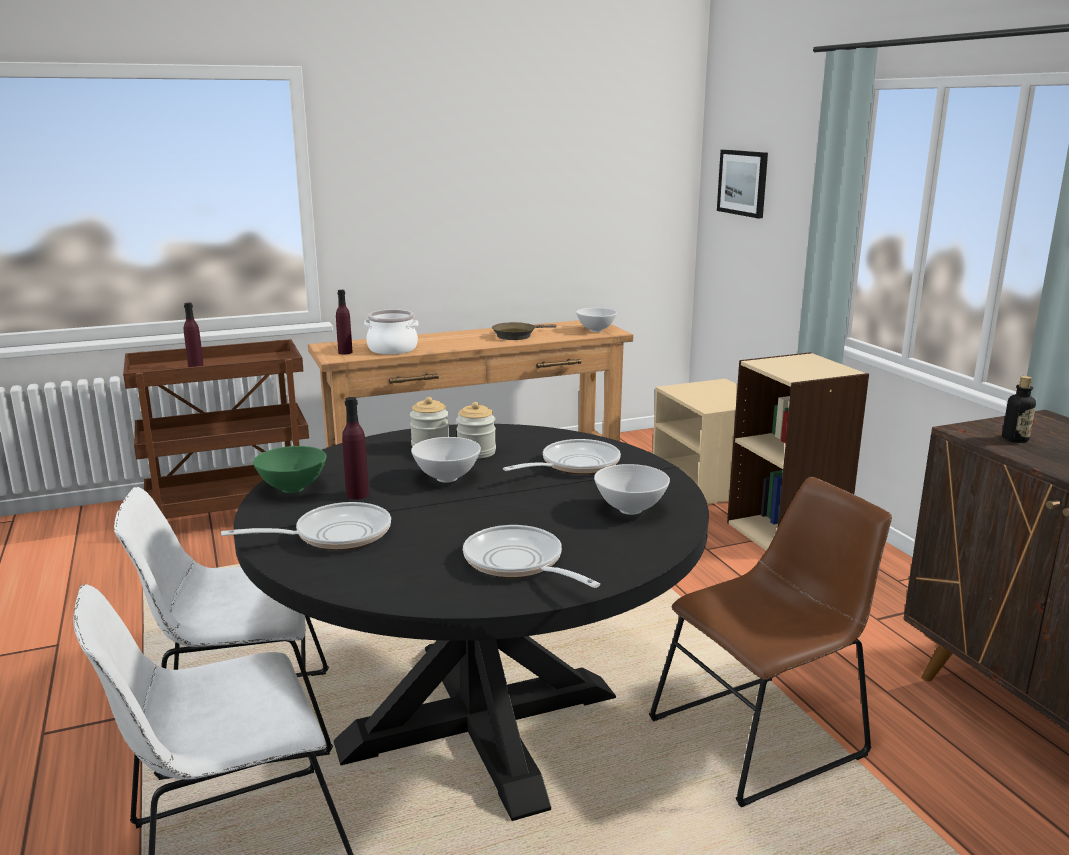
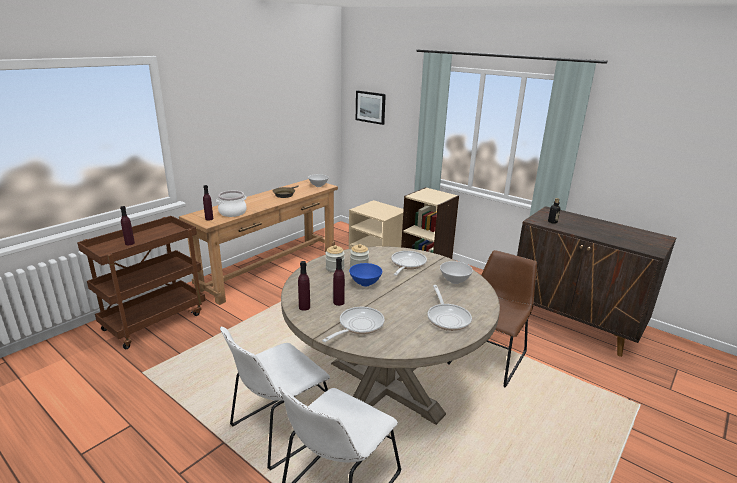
camera: 30 degrees left, 5 degrees up
black dining table [234,424,709,821] -> beige dining table [281,246,500,425]
green bowl [253,446,327,493] -> purple bottle [298,261,310,311]
white bowl [411,437,481,483] -> blue bowl [349,263,382,287]
frying pan [463,525,600,588] -> frying pan turned 120 degrees counterclockwise [428,285,472,331]

